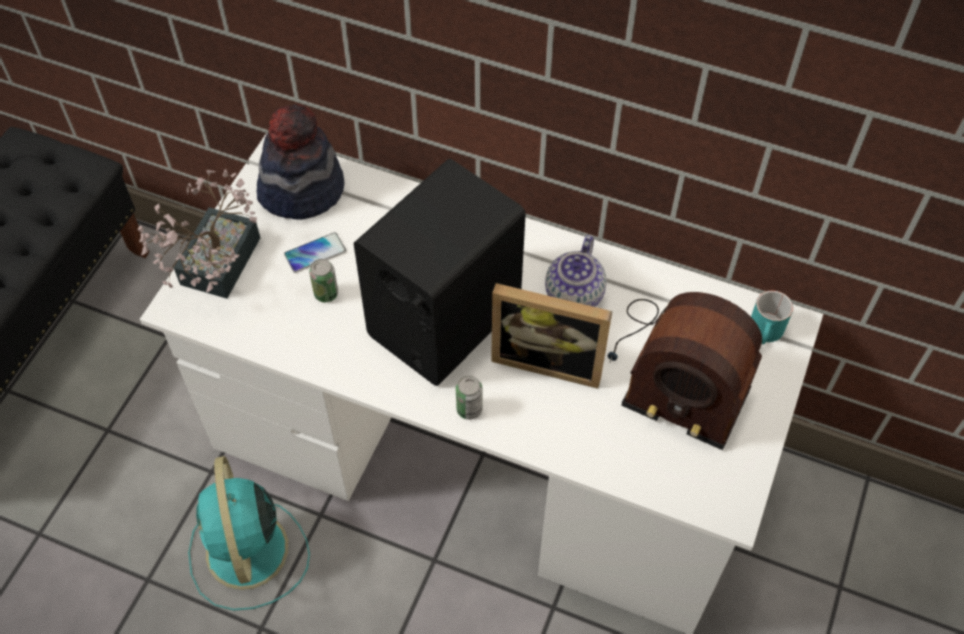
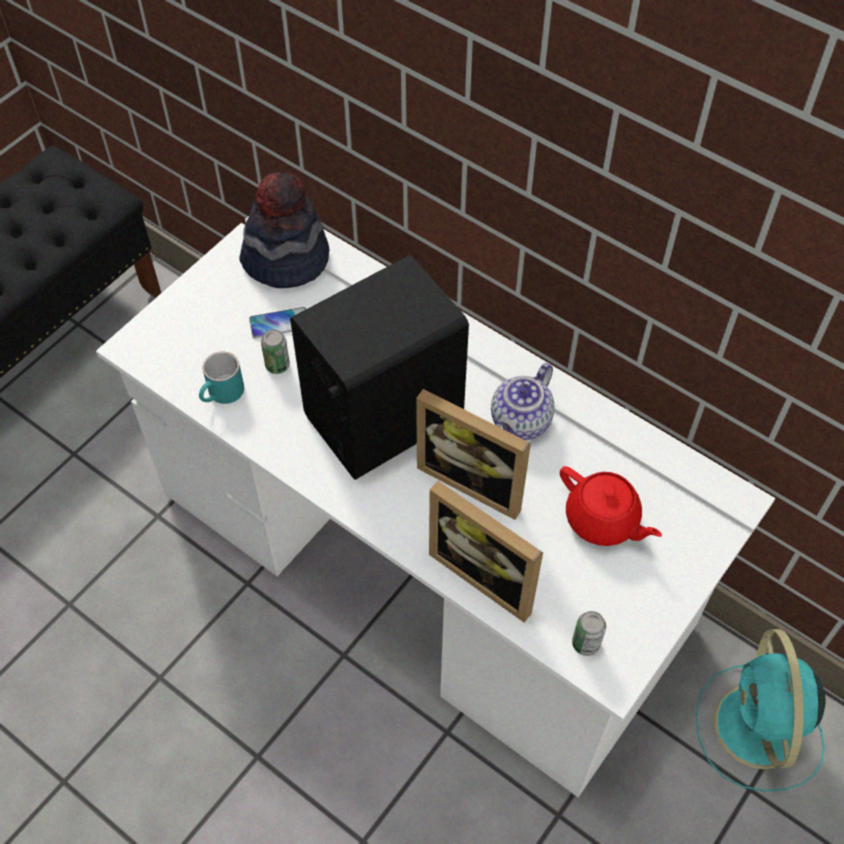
camera: 15 degrees right, 0 degrees up
potted plant [138,169,260,299] -> none
turquoise fan [188,456,310,610] -> turquoise fan moved to [696,629,826,792]
can [456,376,483,420] -> can moved to [572,611,606,656]
radio [608,292,762,450] -> red teapot [560,466,662,546]
turquoise mug [751,291,793,344] -> turquoise mug moved to [199,352,244,404]
none -> picture frame [429,481,543,623]

